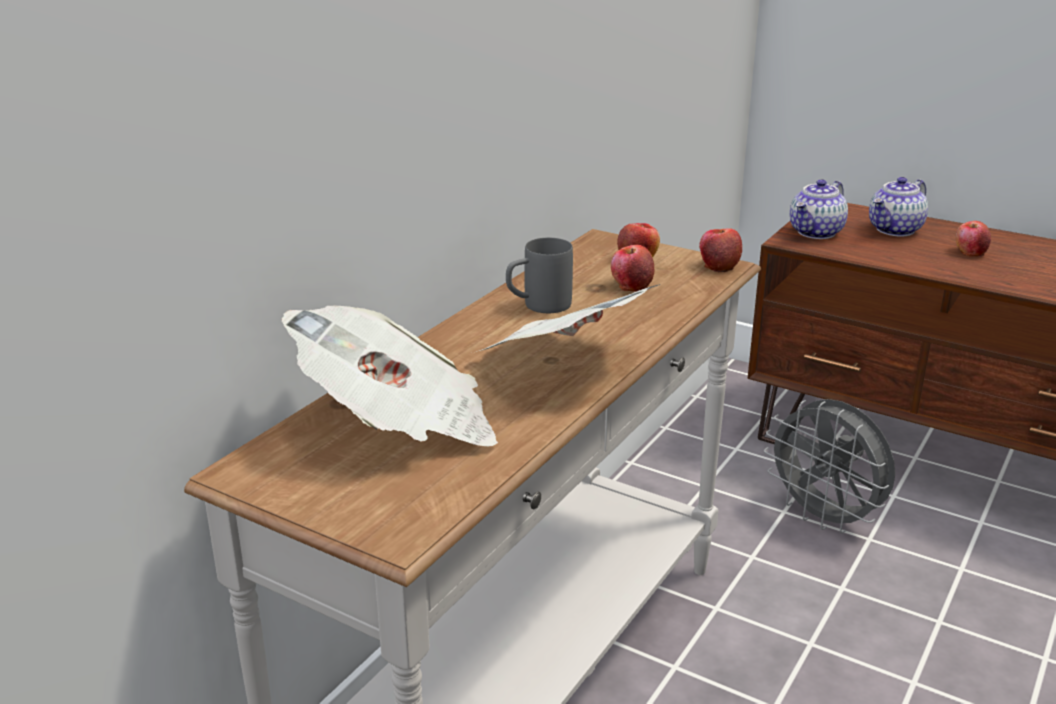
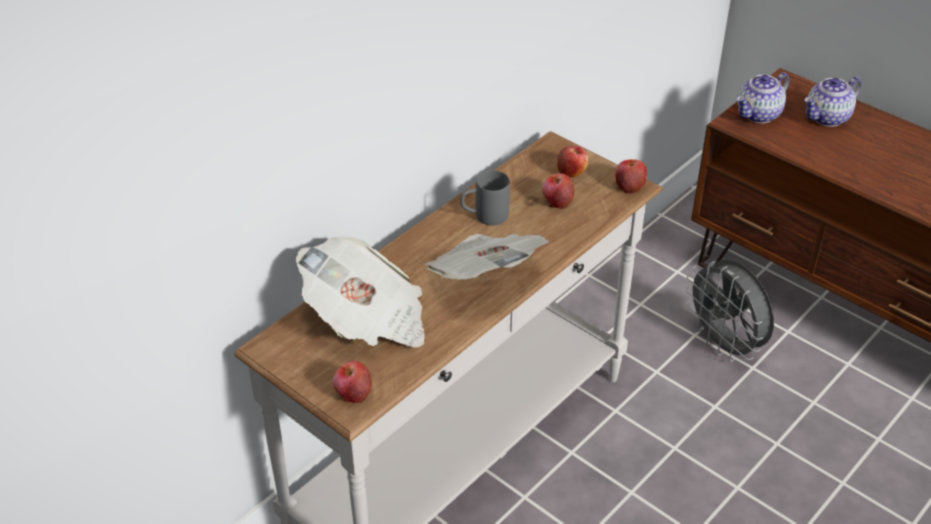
camera: 10 degrees right, 15 degrees up
apple [956,221,991,257] -> apple moved to [333,361,372,403]

